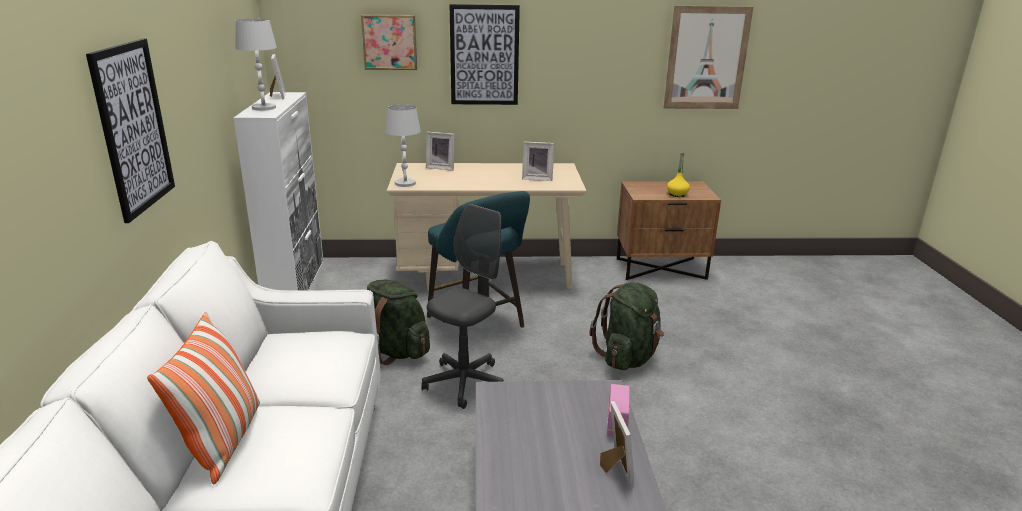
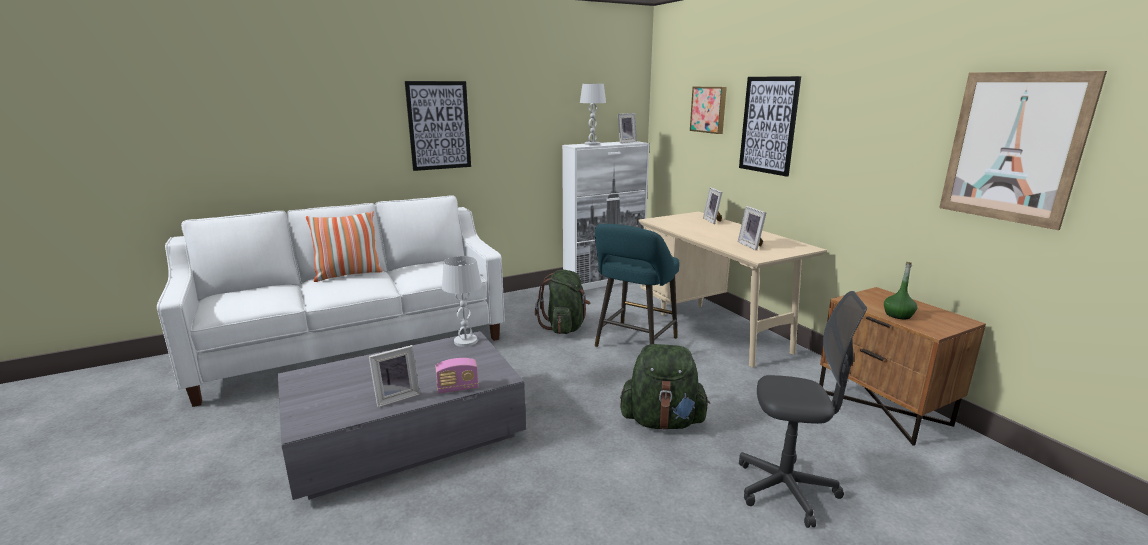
camera: 65 degrees right, 5 degrees down
white table lamp [385,104,421,187] -> white table lamp moved to [442,256,482,347]
grey office chair [421,204,504,409] -> grey office chair moved to [739,291,867,528]
yellow bottle [667,153,690,197] -> green bottle [884,262,917,319]

